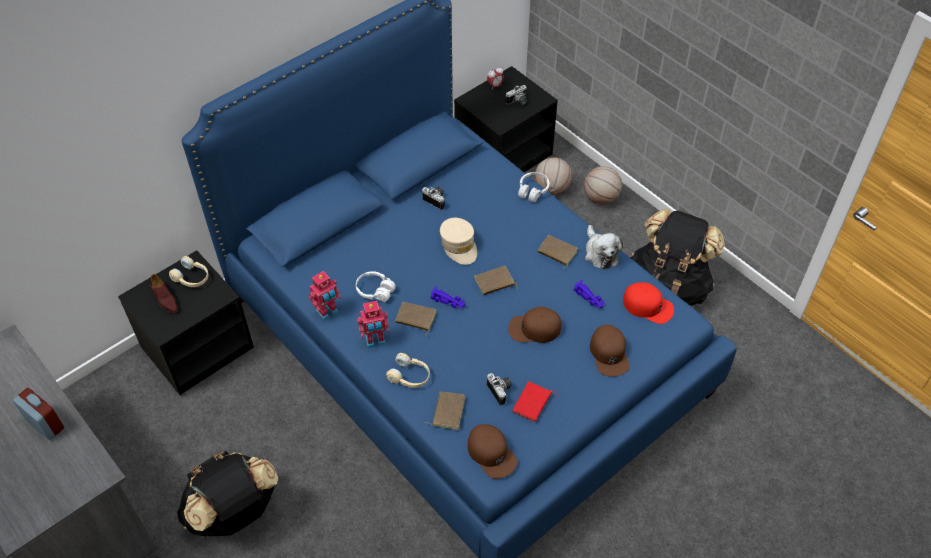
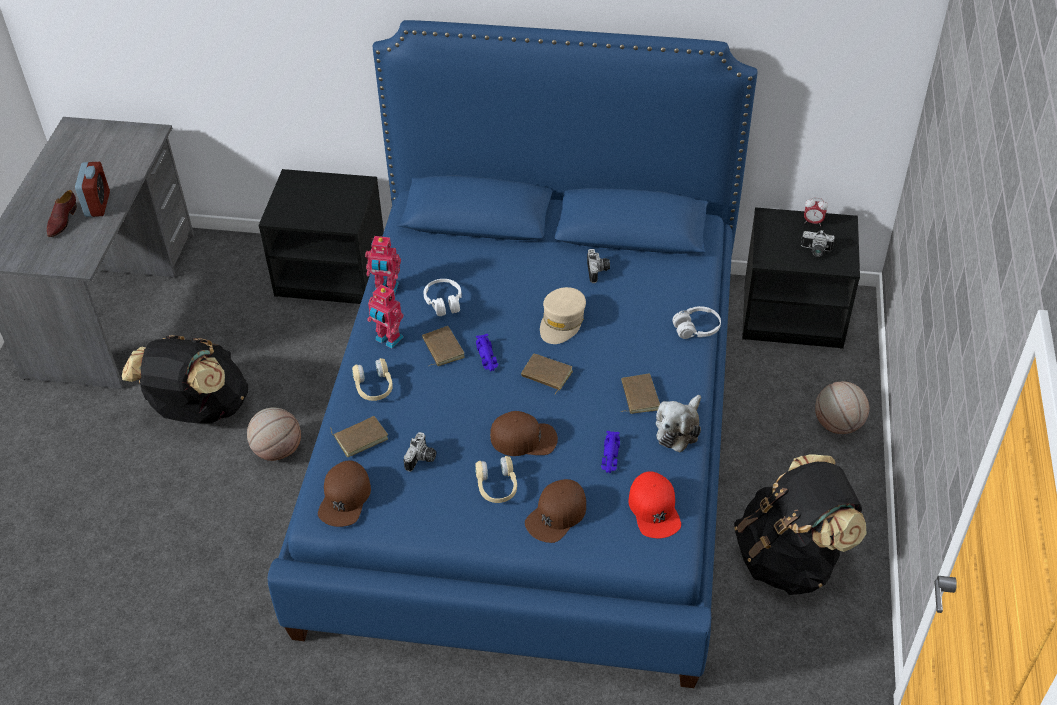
camera: 50 degrees right, 5 degrees down
brown shoe [150,274,178,313] -> brown shoe moved to [47,190,77,237]
beige headphones [169,256,209,287] -> beige headphones moved to [475,456,517,503]
brown cap [508,307,562,343] -> brown cap turned 135 degrees clockwise [490,411,558,456]
red book [512,381,559,422] -> none
basketball [534,157,572,195] -> basketball moved to [247,407,301,461]

